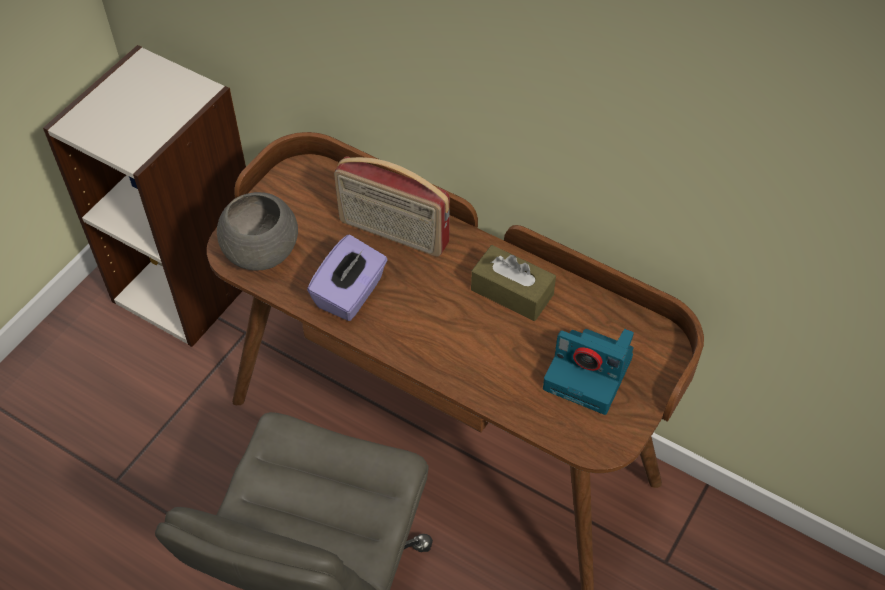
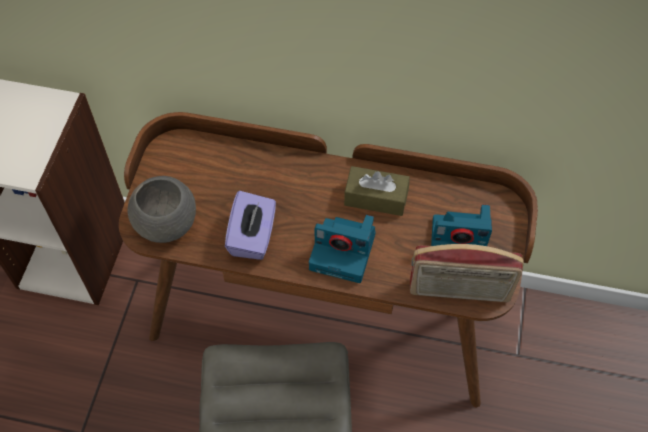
camera: 20 degrees left, 5 degrees up
radio [334,156,450,257] -> radio moved to [410,244,524,302]
none -> camera [309,215,376,283]

